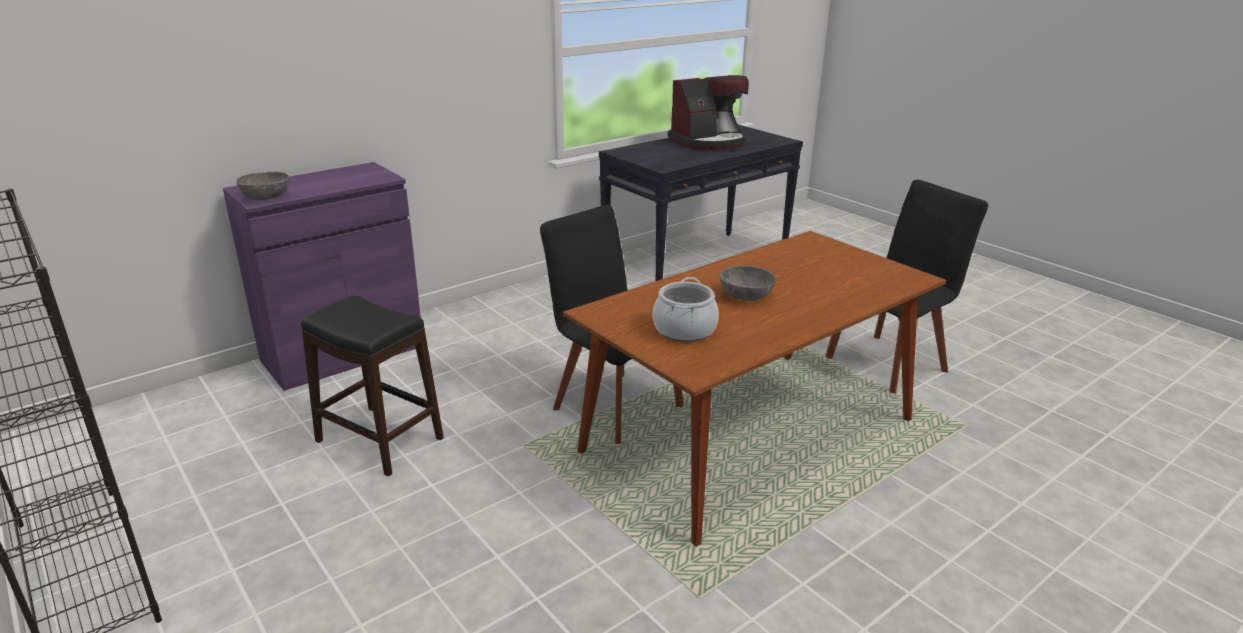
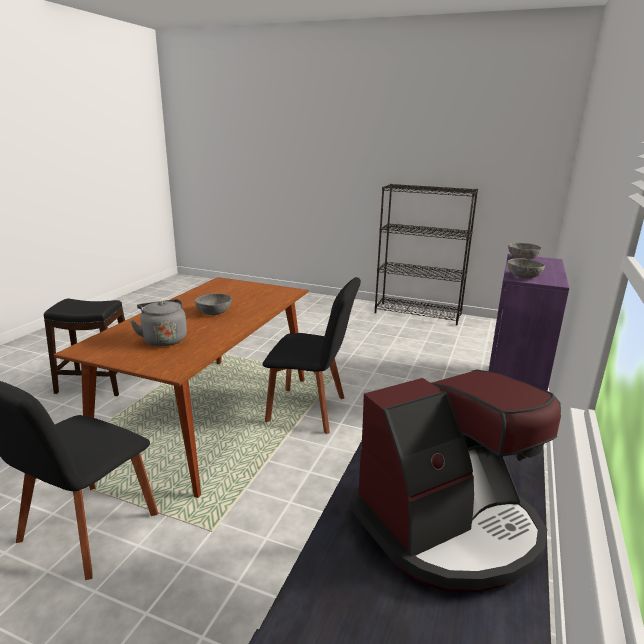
camera: 150 degrees right, 5 degrees down
black stool [301,296,444,476] -> black stool moved to [44,299,125,396]
cooking pot [653,277,719,342] -> none
coffee machine [668,75,749,150] -> coffee machine turned 150 degrees counterclockwise [350,370,561,592]
none -> grey kettle [130,299,187,346]
none -> grey bowl [508,258,545,278]

